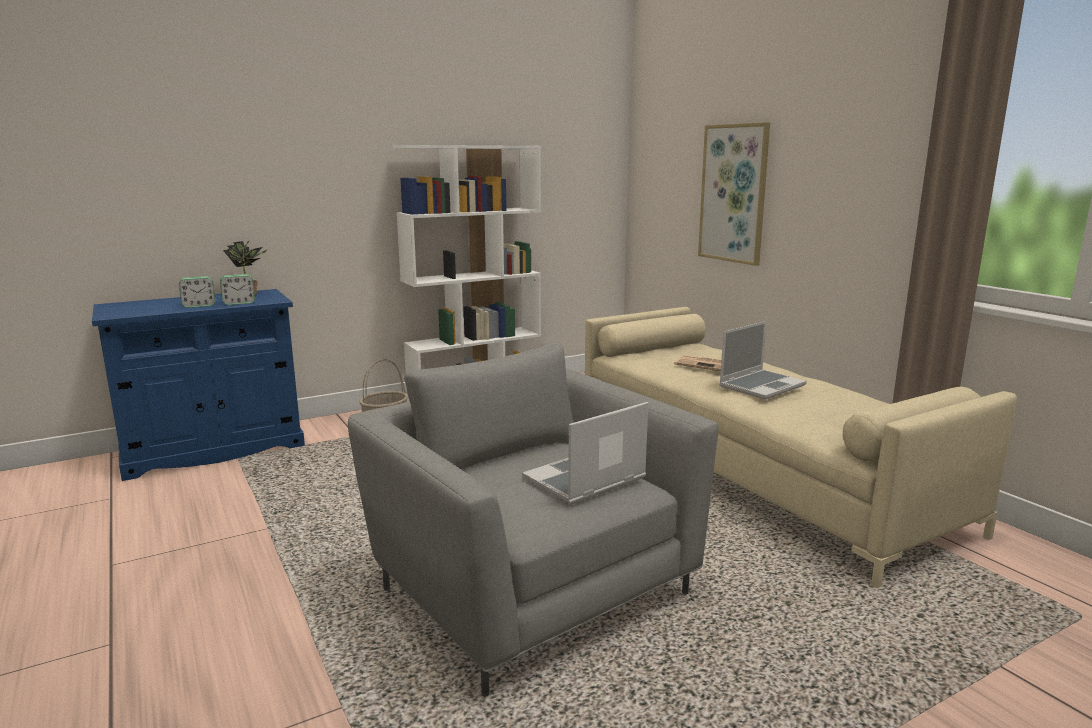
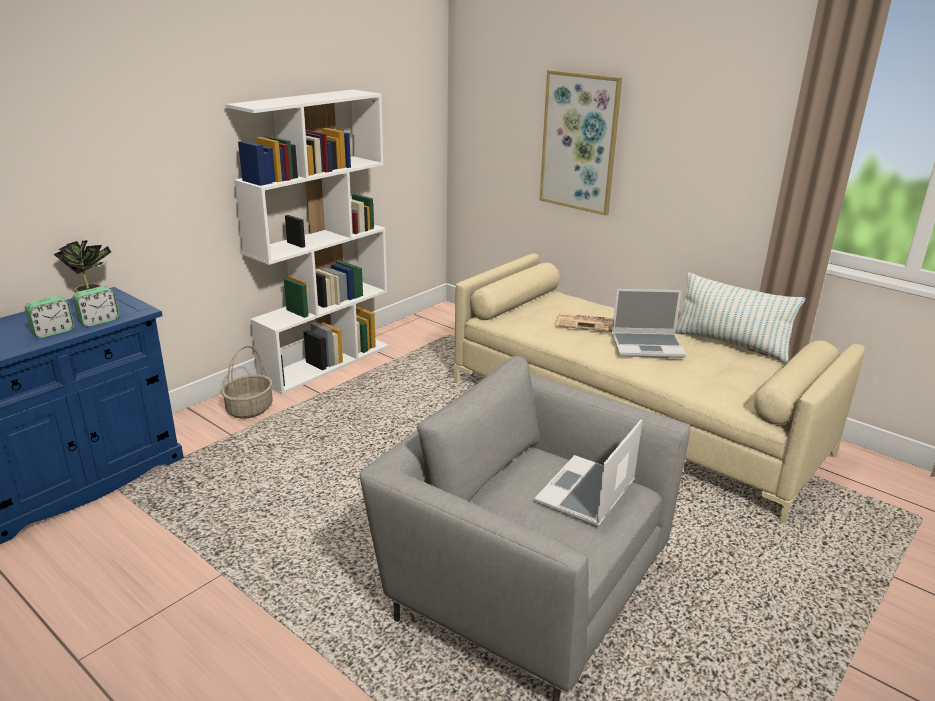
camera: 20 degrees left, 10 degrees up
laptop [719,321,807,400] -> laptop turned 60 degrees clockwise [611,289,686,358]
none -> pillow [675,273,805,363]

